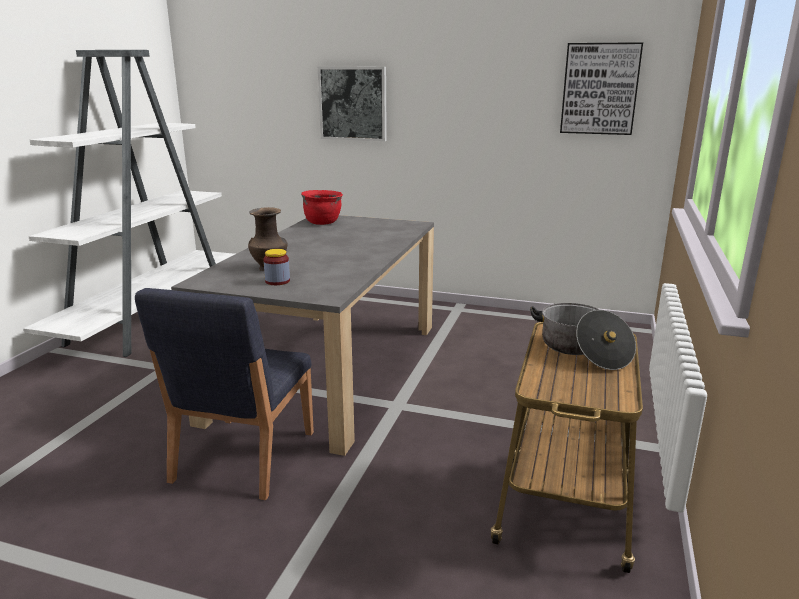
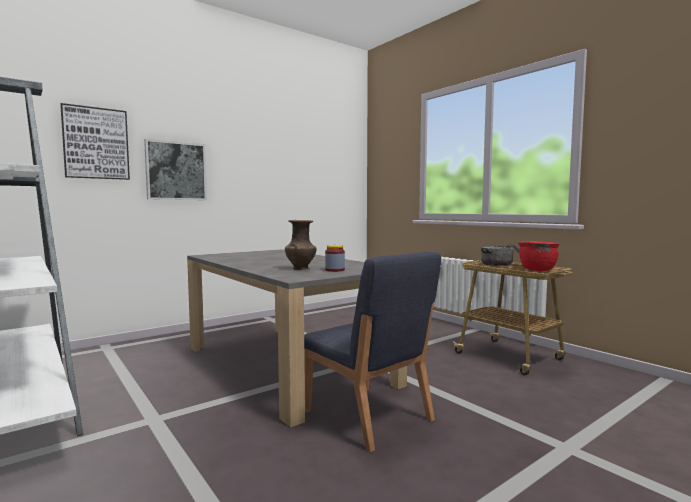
camera: 55 degrees left, 15 degrees down
red cooking pot [301,190,343,225] -> red cooking pot moved to [518,241,560,271]
picture [560,42,643,135] -> picture moved to [60,103,130,180]

